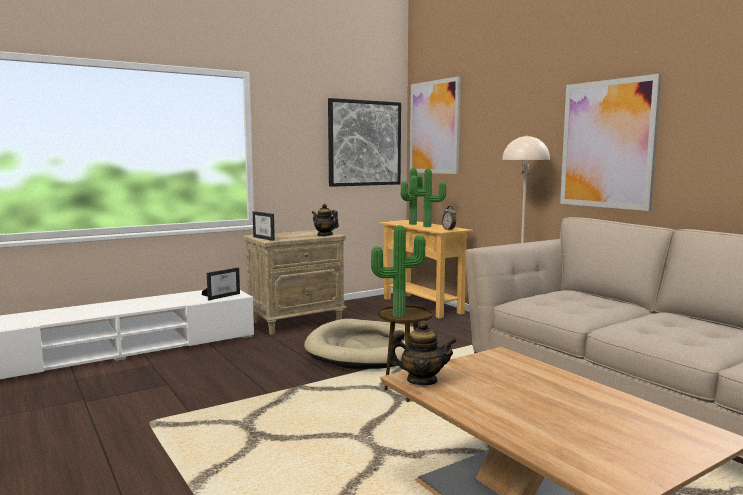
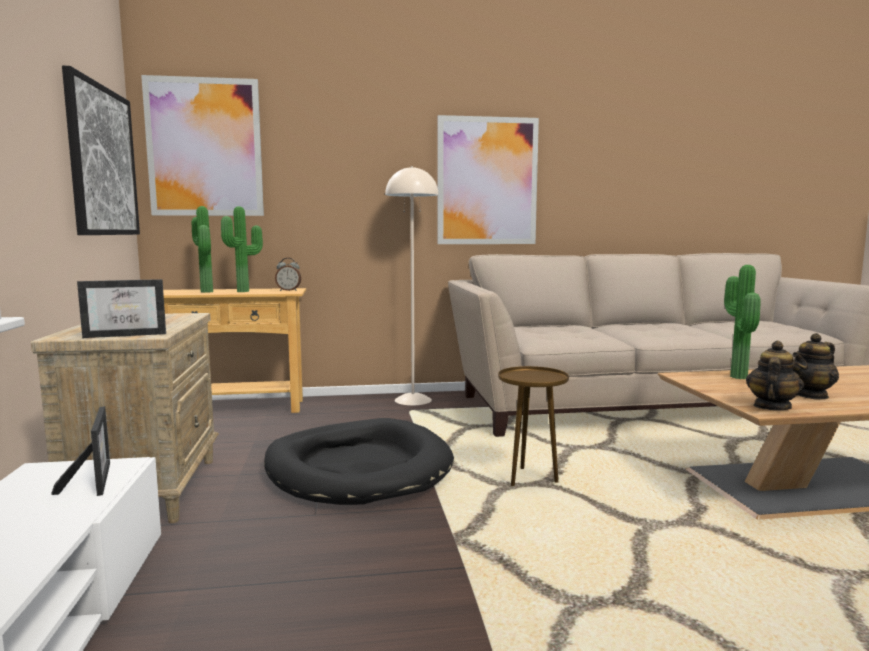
camera: 65 degrees left, 0 degrees up
beige dog bed [304,319,414,369] -> black dog bed [264,418,454,505]
teapot [312,204,339,236] -> teapot moved to [793,333,839,400]
potted plant [371,225,425,317] -> potted plant moved to [724,265,761,379]

